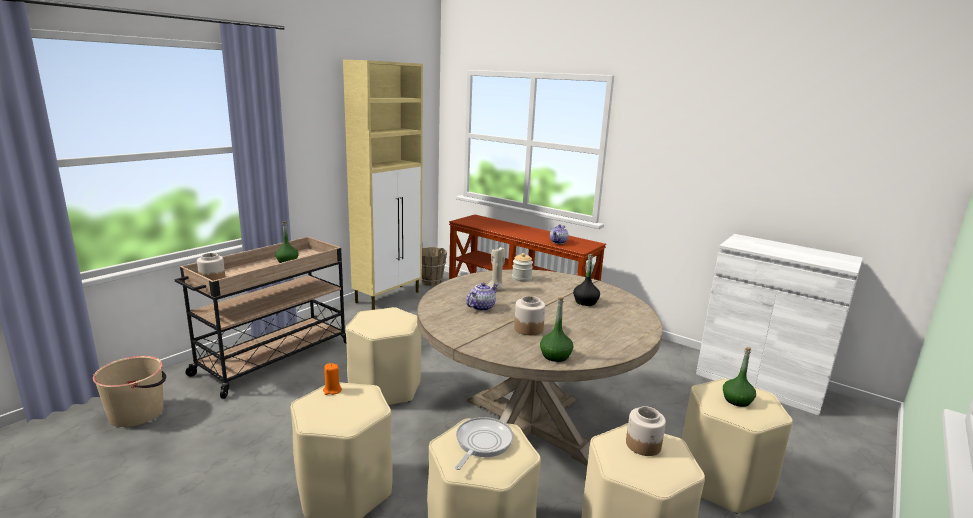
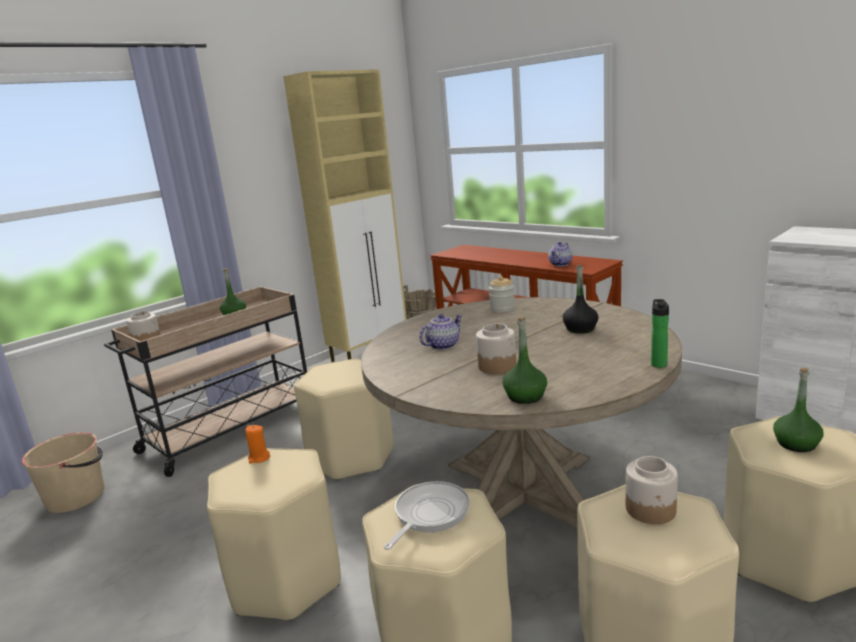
camera: 10 degrees right, 0 degrees up
beige candle [488,246,505,291] -> none
none -> bottle [651,299,669,368]

